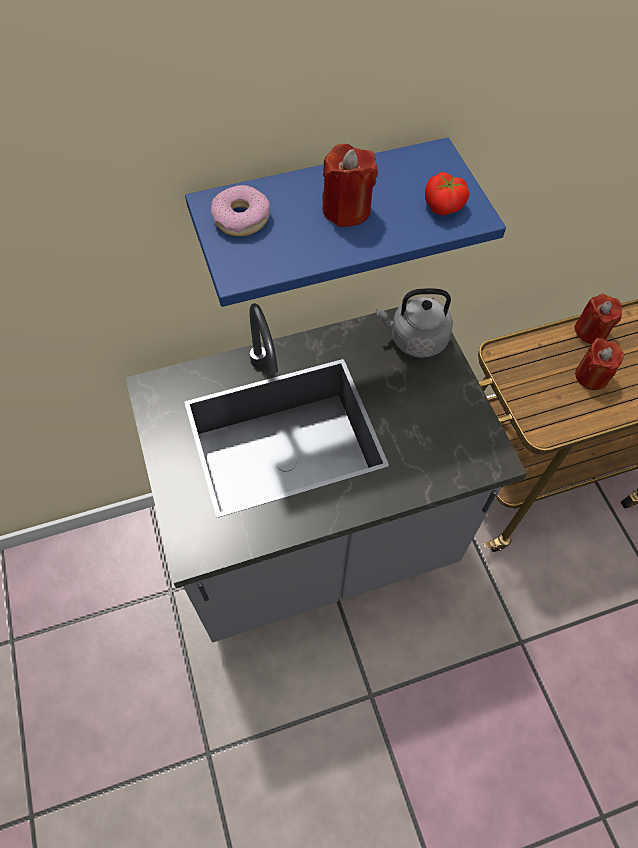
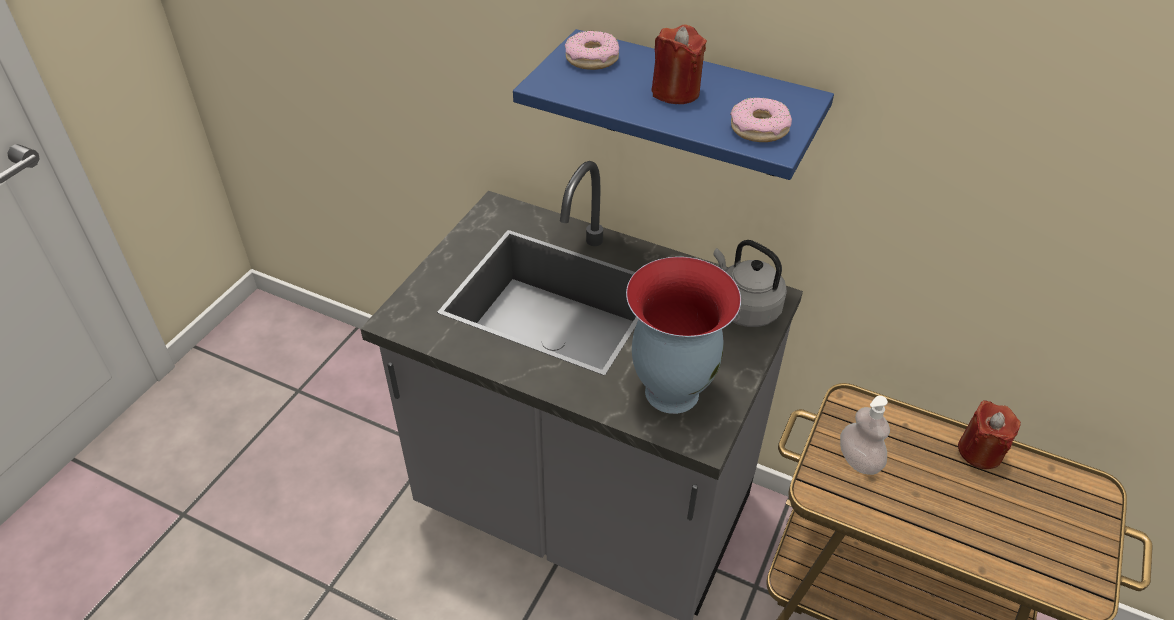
camera: 45 degrees right, 15 degrees down
tomato [425,172,470,216] -> donut [730,97,792,142]
red candle [575,338,624,390] -> none
none -> vase [626,257,741,414]
none -> soap dispenser [840,396,890,475]

